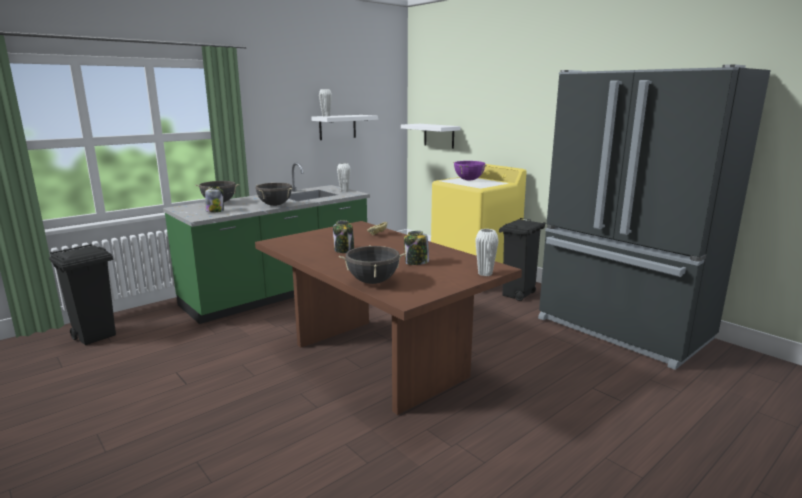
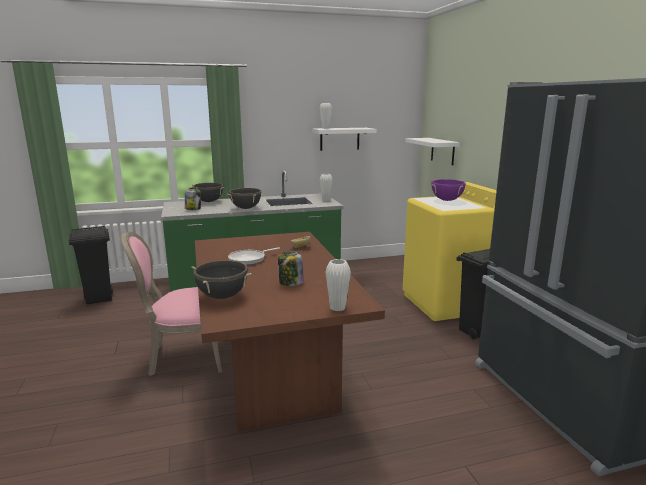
camera: 25 degrees right, 0 degrees up
jar [333,220,354,253] -> frying pan [228,247,280,265]
none -> pink chair [121,232,222,376]

